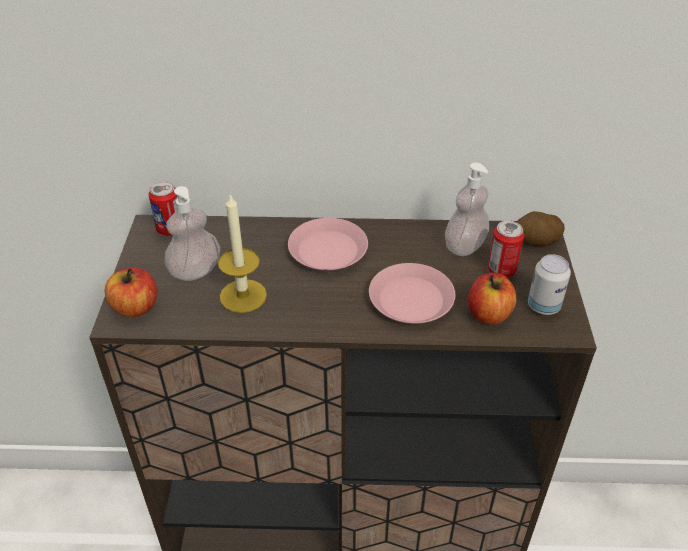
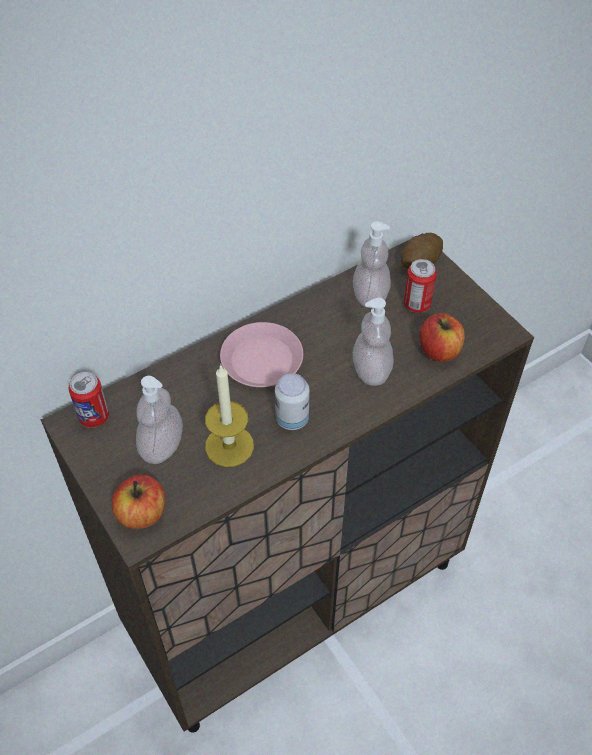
camera: 35 degrees left, 10 degrees up
pink plate [369,263,455,324] -> soap dispenser [353,298,394,386]
can [528,254,571,315] -> can moved to [275,373,310,430]

